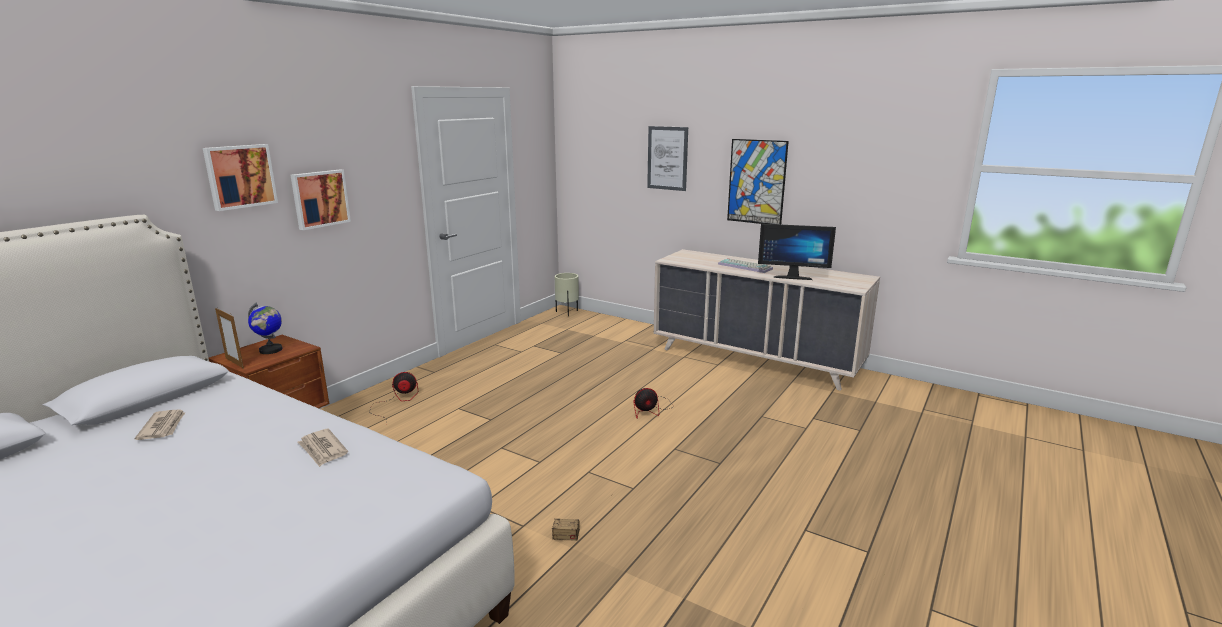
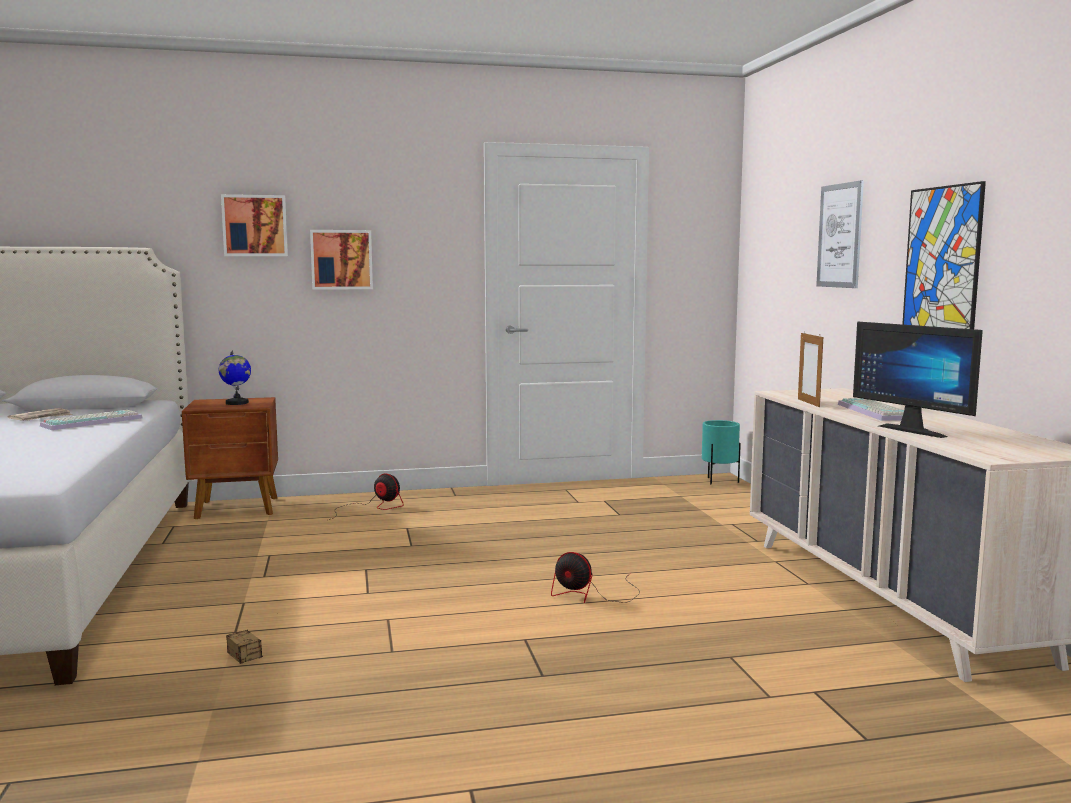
camera: 45 degrees right, 10 degrees down
picture frame [215,308,244,369] -> picture frame moved to [798,332,823,407]
newspaper [298,429,348,467] -> none
beige planter [555,273,579,316] -> turquoise planter [702,420,741,485]
none -> keyboard [40,410,143,430]

